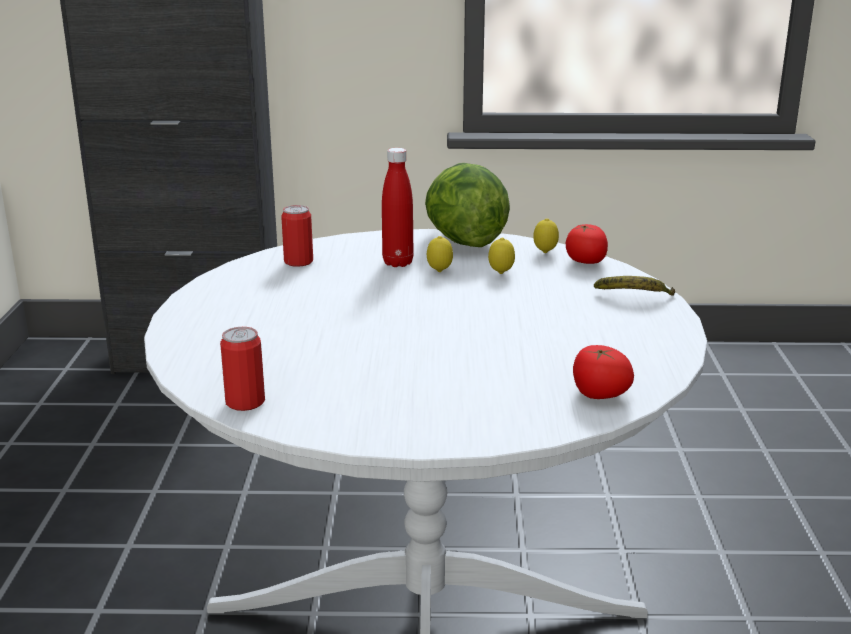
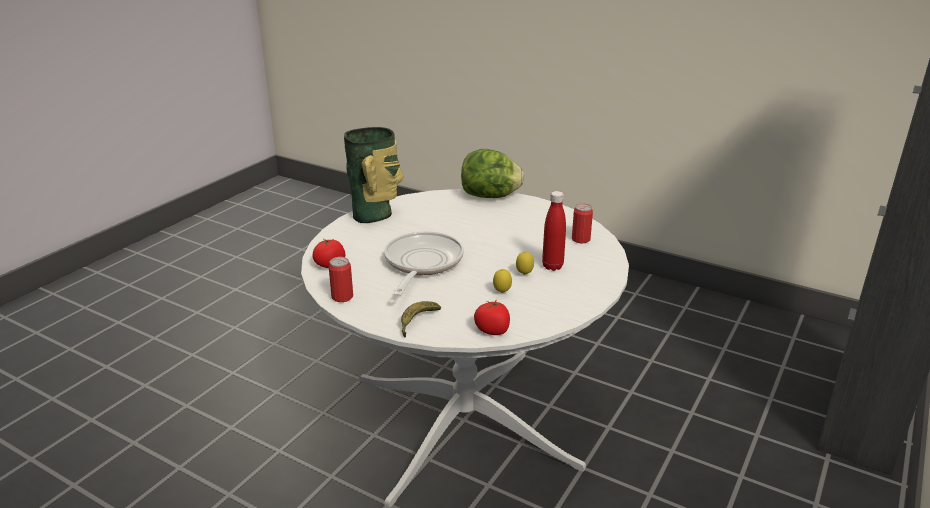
camera: 120 degrees right, 5 degrees up
can [220,327,265,411] -> can moved to [329,257,353,302]
lettuce [425,163,510,247] -> lettuce moved to [461,149,524,198]
lemon [533,218,559,253] -> none
none -> vase [344,127,404,223]
none -> frying pan [384,231,464,297]

